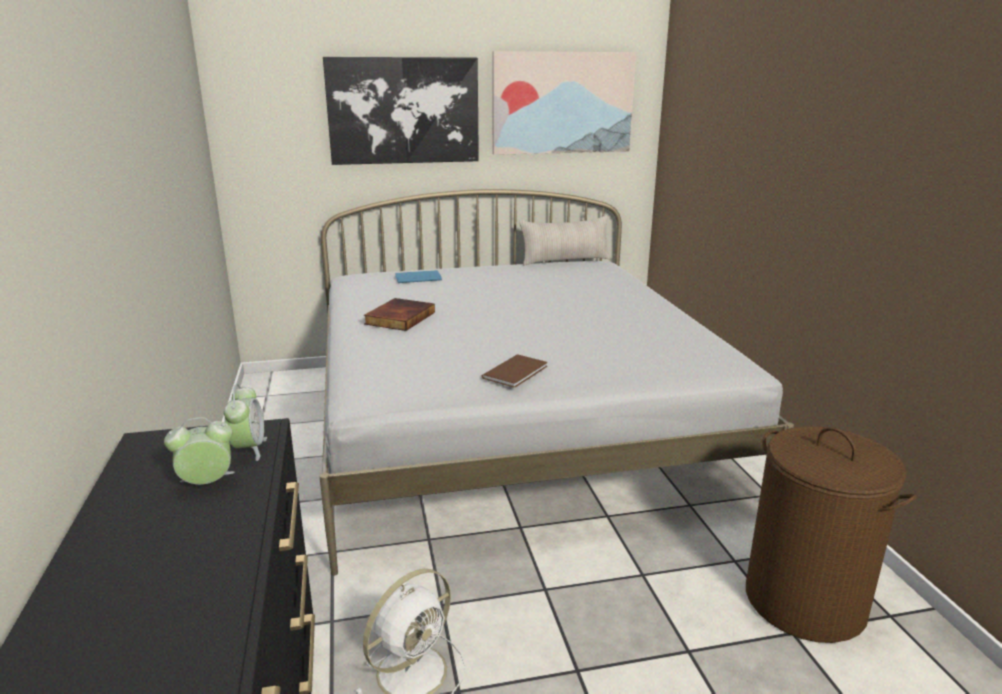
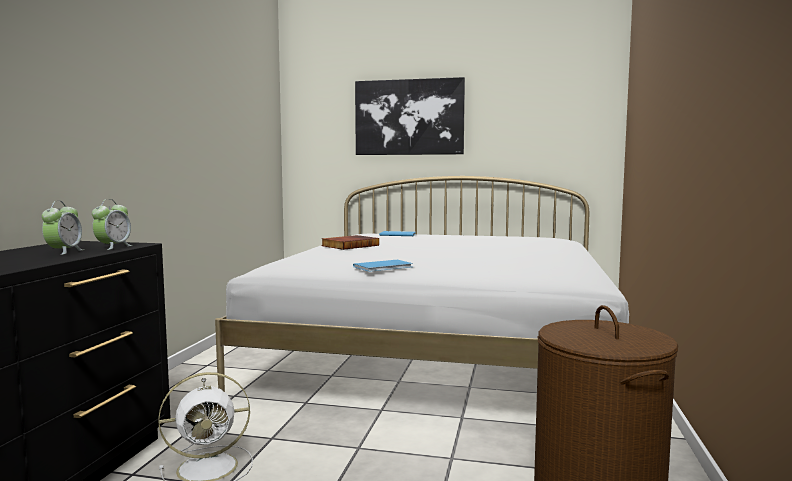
camera: 25 degrees right, 15 degrees down
alarm clock [164,417,234,485] -> alarm clock turned 90 degrees clockwise [42,201,84,255]
brown book [482,354,547,388] -> blue book [353,260,413,272]
picture [492,51,636,155] -> none
beige pillow [519,216,610,265] -> none

